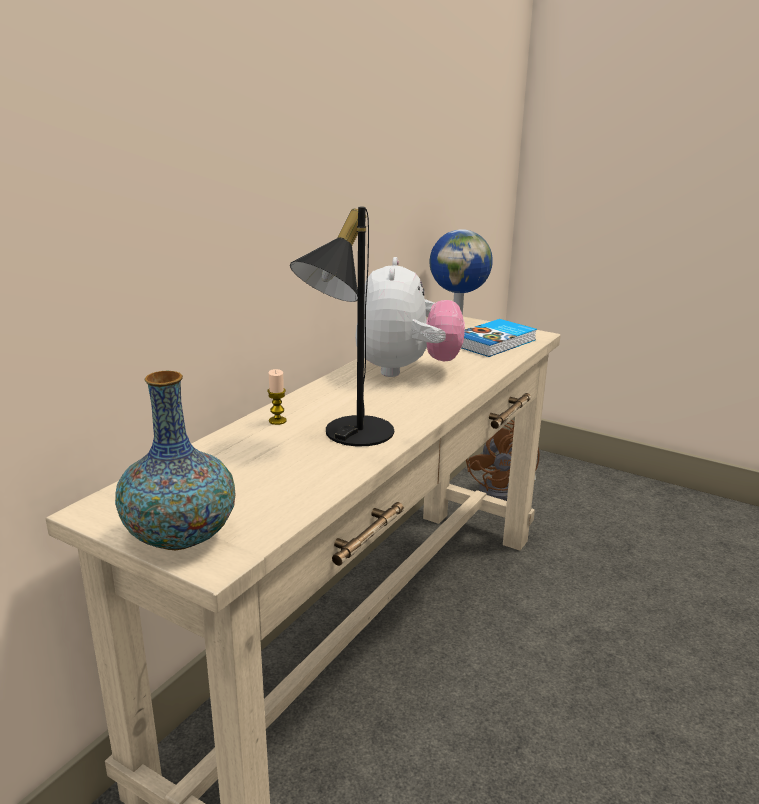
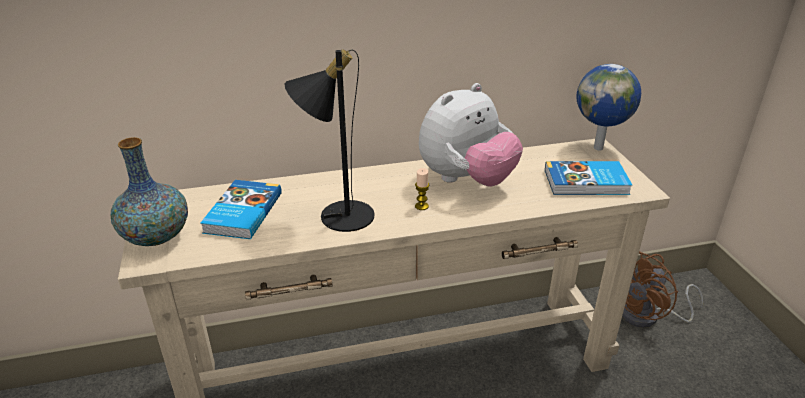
camera: 45 degrees right, 10 degrees up
candle [267,369,287,425] -> candle moved to [415,168,429,210]
none -> book [200,180,282,239]

